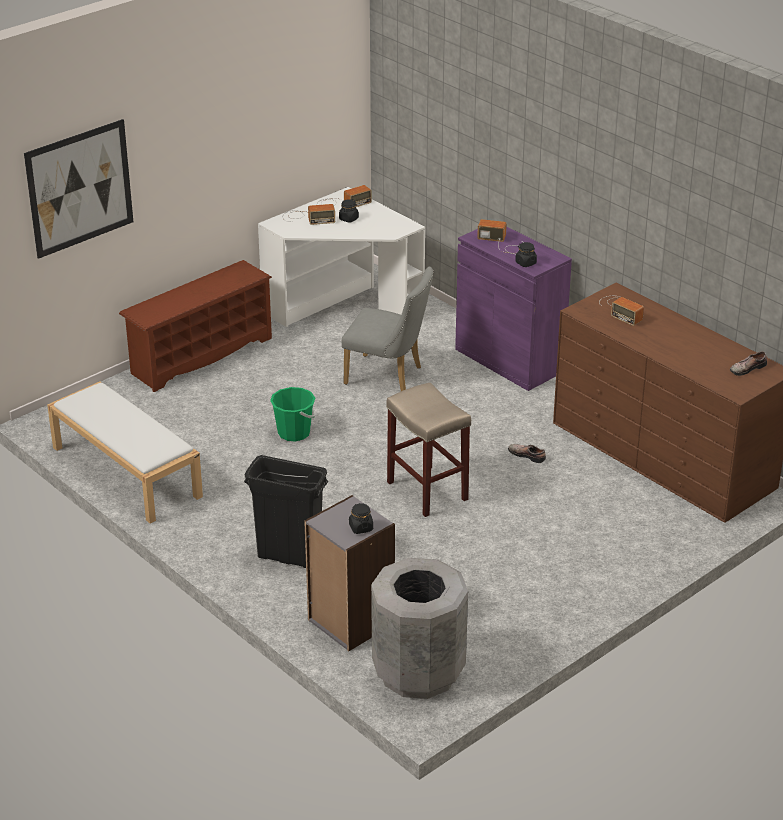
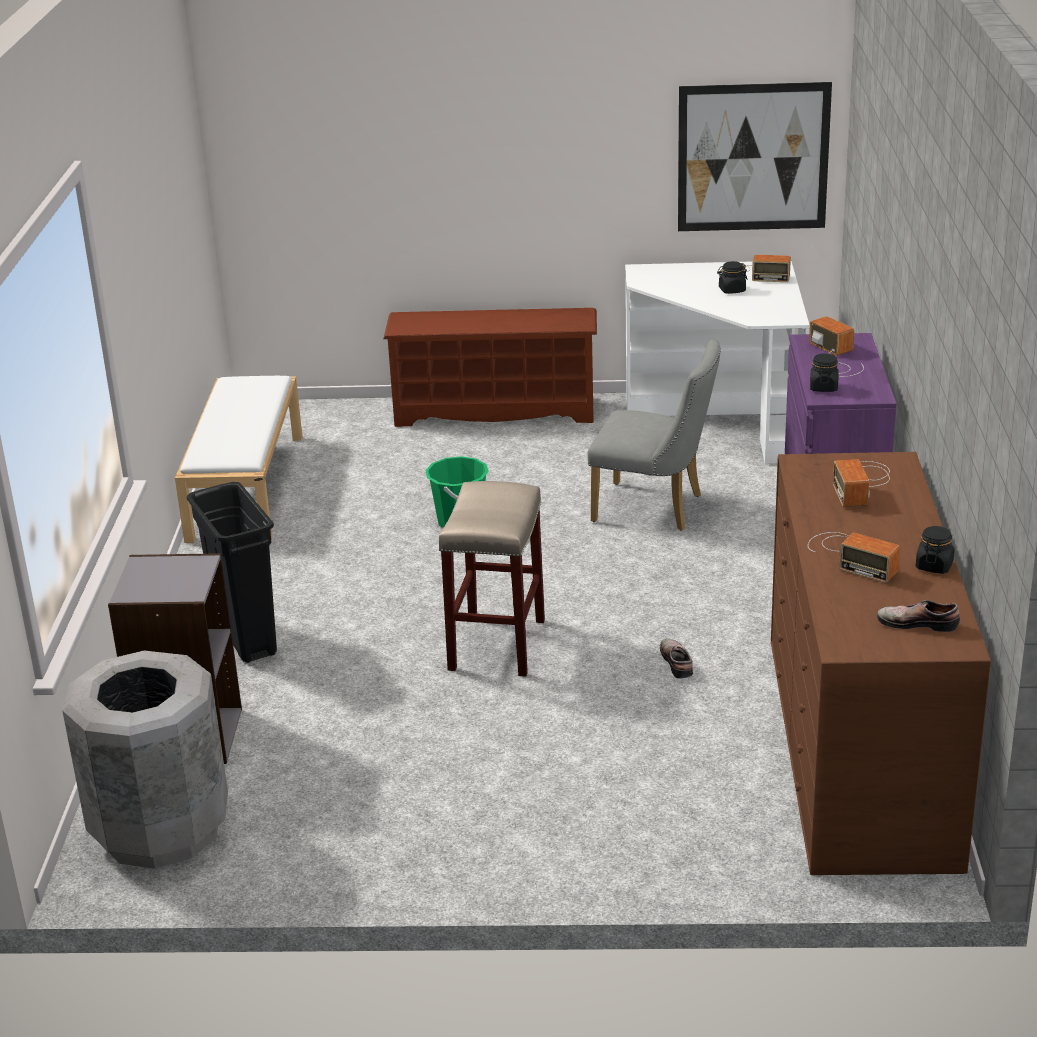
camera: 45 degrees right, 5 degrees down
picture [24,119,133,259] -> picture moved to [678,82,832,231]
radio [283,204,335,225] -> radio moved to [808,532,900,583]
grey chair [341,267,433,391] -> grey chair turned 45 degrees counterclockwise [587,339,721,531]
black jar [349,503,373,534] -> black jar moved to [916,526,954,574]

